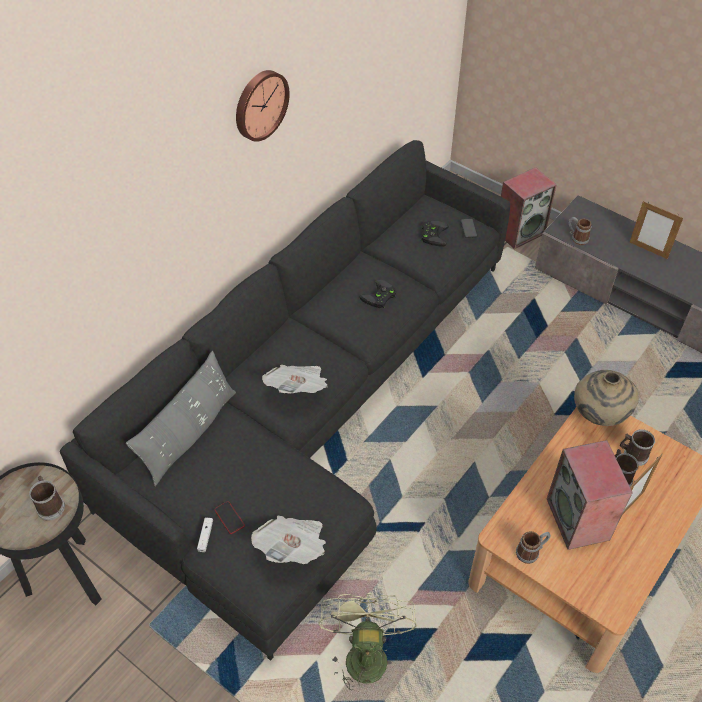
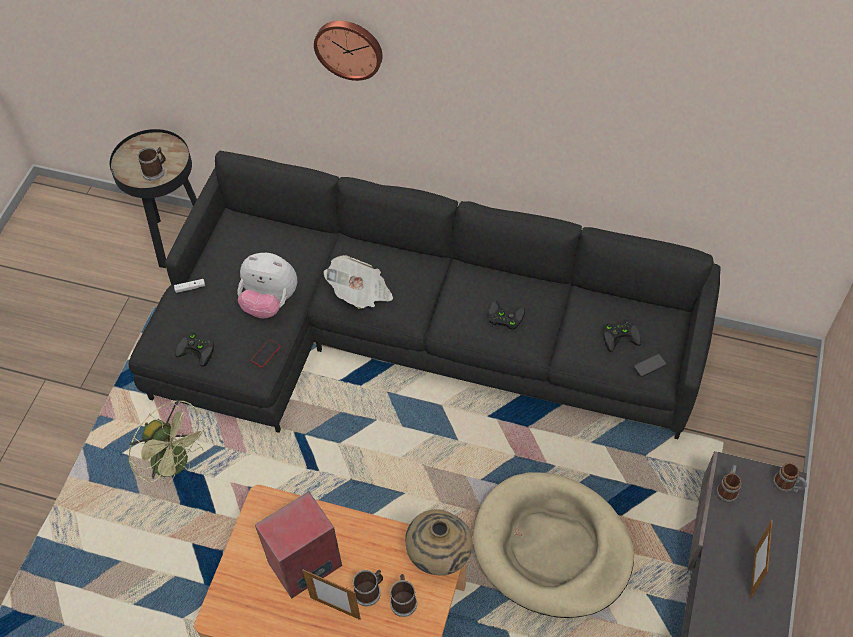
camera: 70 degrees right, 5 degrees up
grey pillow [126,351,236,486] -> none
phone [214,501,245,534] -> phone moved to [251,340,281,368]
wall clock [236,70,290,142] -> wall clock moved to [314,21,383,81]
newspaper [251,516,326,564] -> black game controller [175,332,214,367]
green fan [318,593,417,690] -> green fan turned 60 degrees clockwise [129,400,208,484]
speaker [501,167,557,249] -> none
mug [516,531,551,564] -> mug moved to [773,463,807,493]
none -> plush toy [237,253,297,318]
none -> beige dog bed [473,472,634,618]

